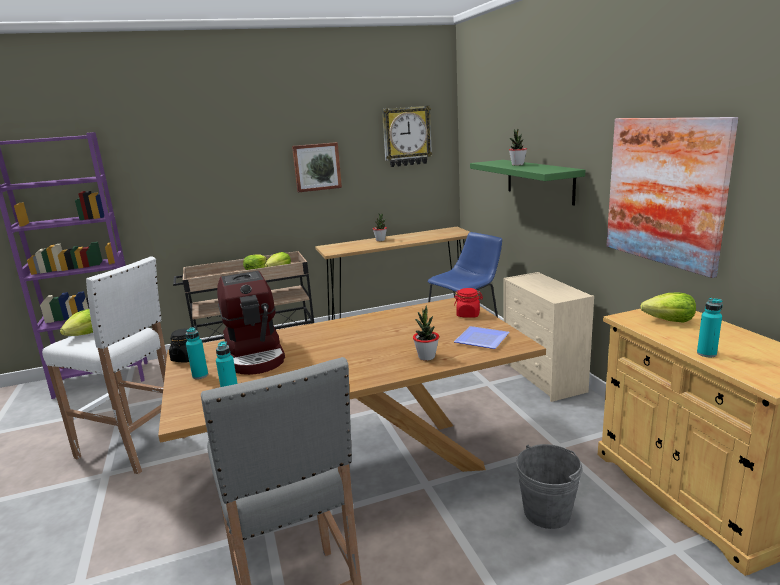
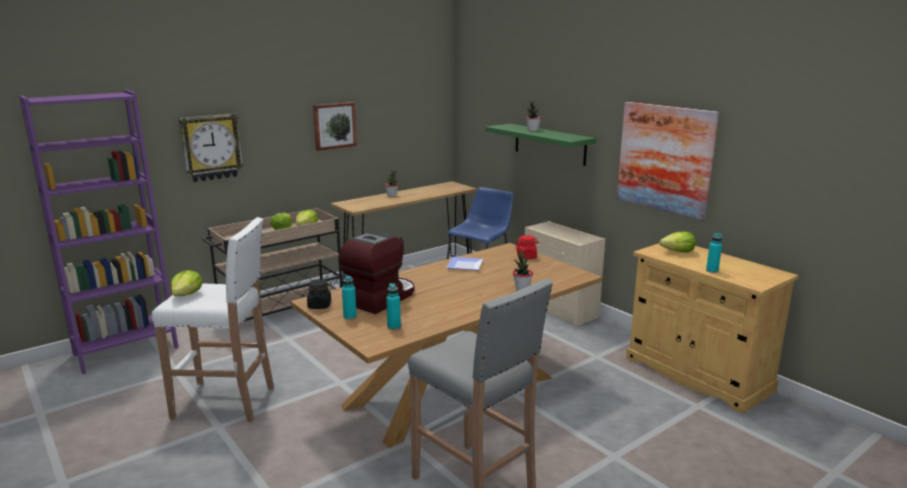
camera: 20 degrees left, 0 degrees up
coffee machine [217,271,285,375] -> coffee machine turned 105 degrees counterclockwise [339,231,414,314]
wall clock [382,106,433,167] -> wall clock moved to [179,113,244,182]
plate [454,326,509,349] -> plate moved to [446,257,483,270]
grey bucket [516,444,583,529] -> none

